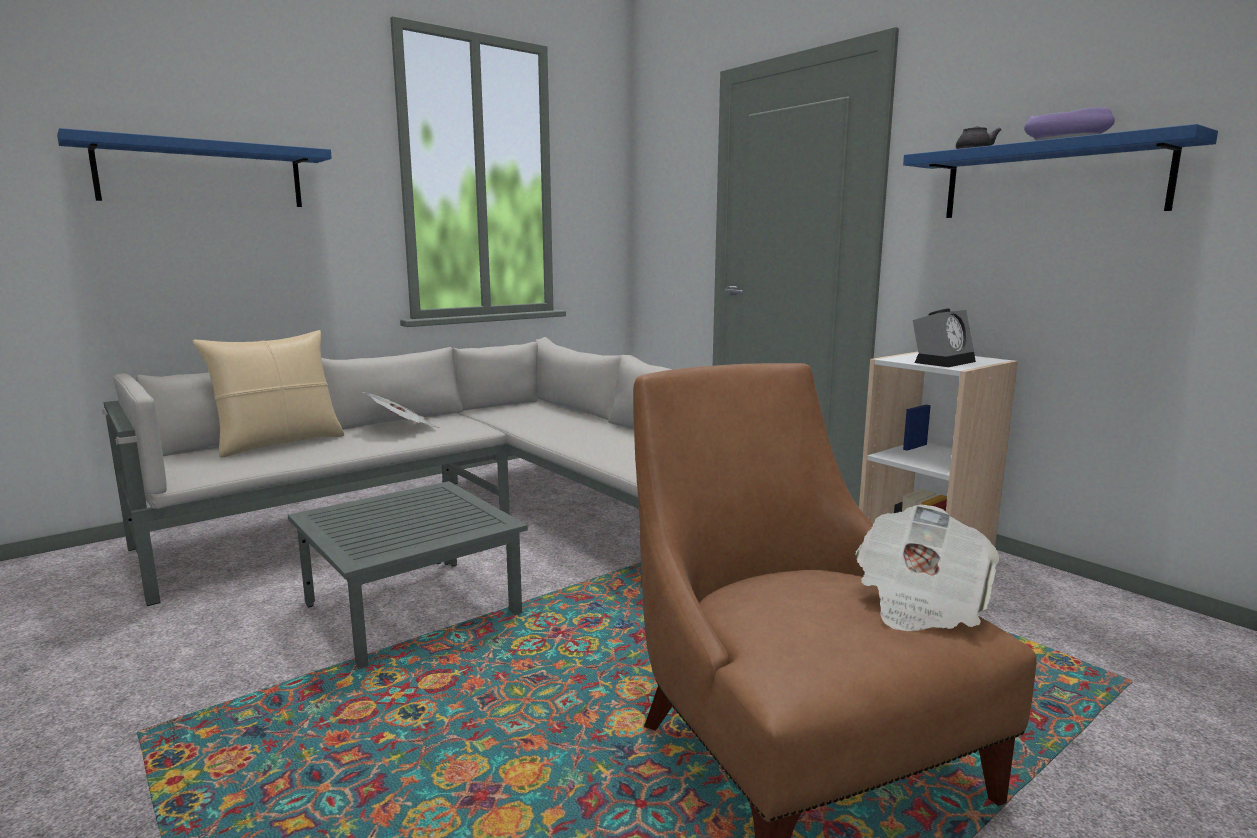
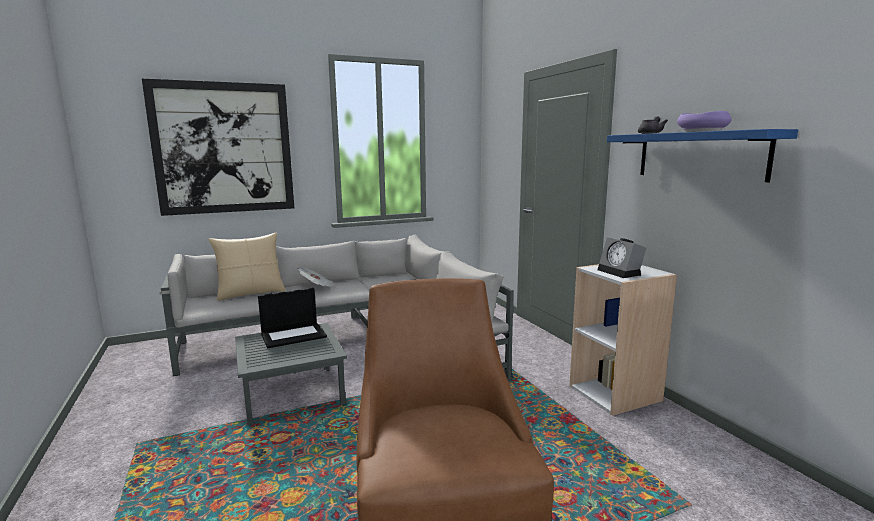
camera: 15 degrees right, 0 degrees up
blue shelf [57,128,332,207] -> picture [142,79,294,216]
newspaper [855,505,1000,631] -> none
alarm clock [913,309,976,367] -> alarm clock turned 90 degrees clockwise [597,237,647,278]
none -> laptop [258,288,327,348]

